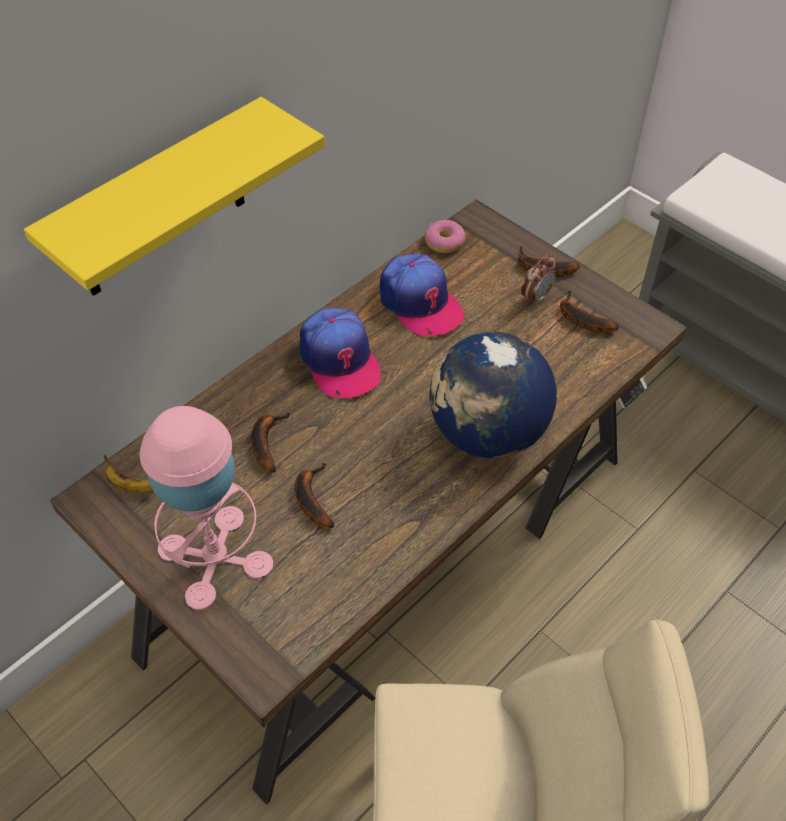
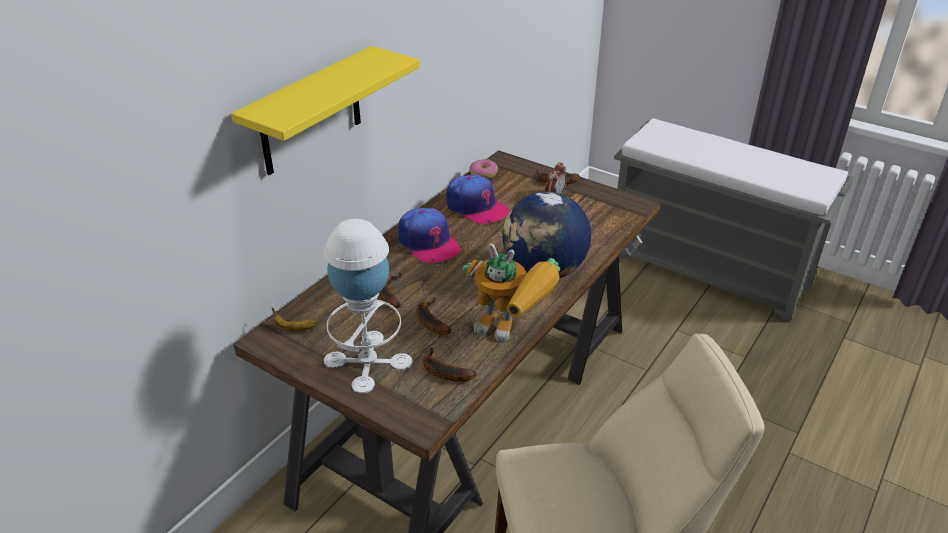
camera: 10 degrees left, 15 degrees down
pink table lamp [140,406,274,610] -> white table lamp [323,219,412,394]
banana [560,291,619,333] -> banana moved to [423,347,476,382]
none -> toy robot [463,244,560,342]

